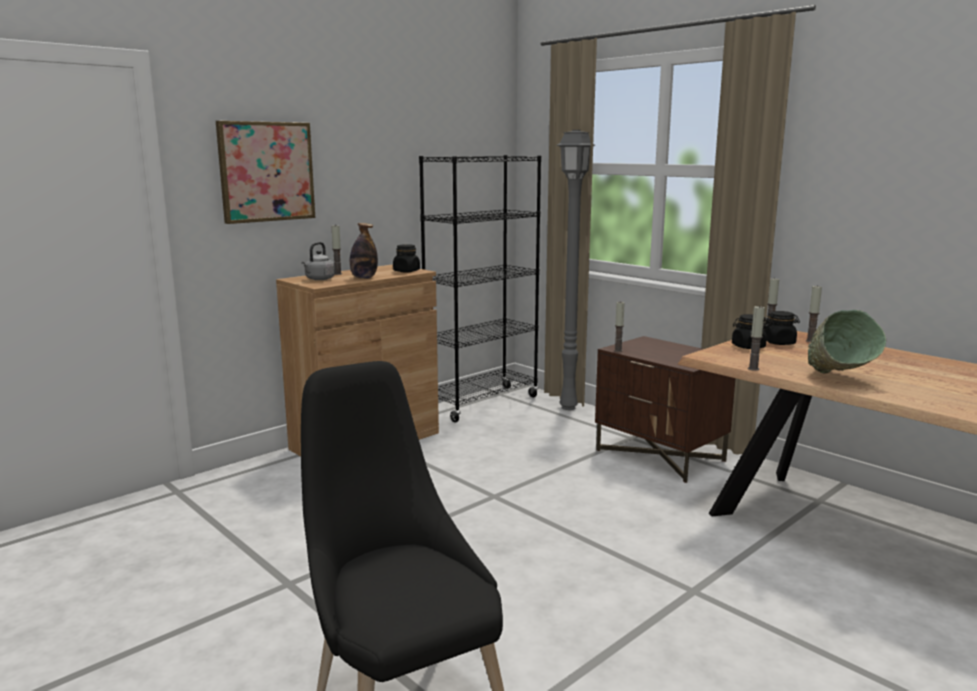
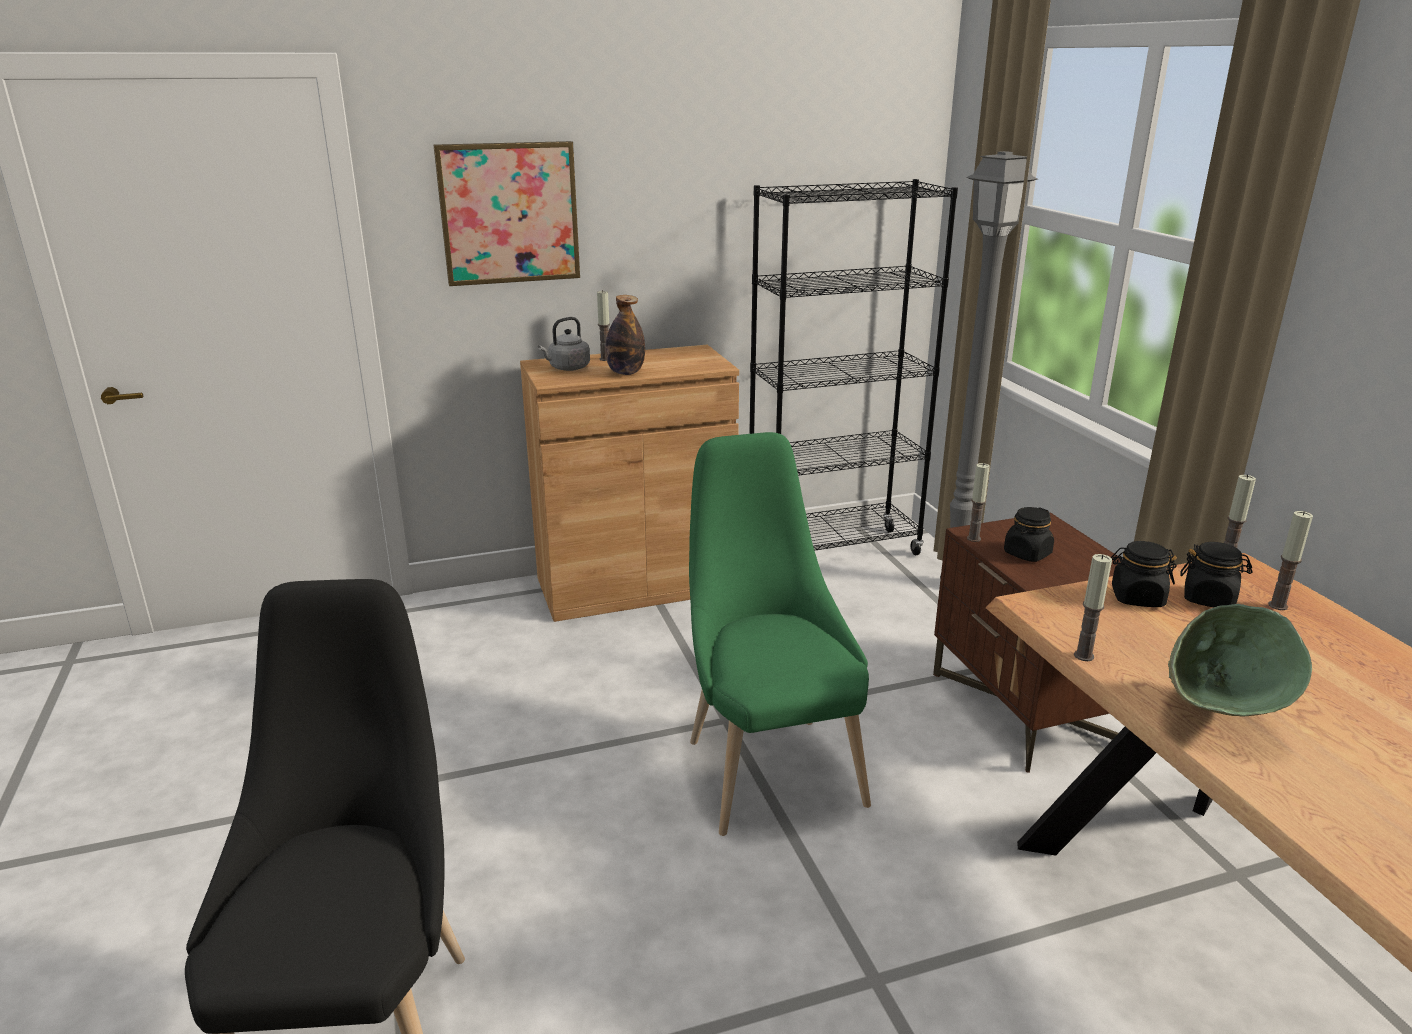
camera: 25 degrees right, 10 degrees up
black jar [393,244,420,272] -> black jar moved to [1004,507,1054,562]
none -> green chair [689,432,871,836]

